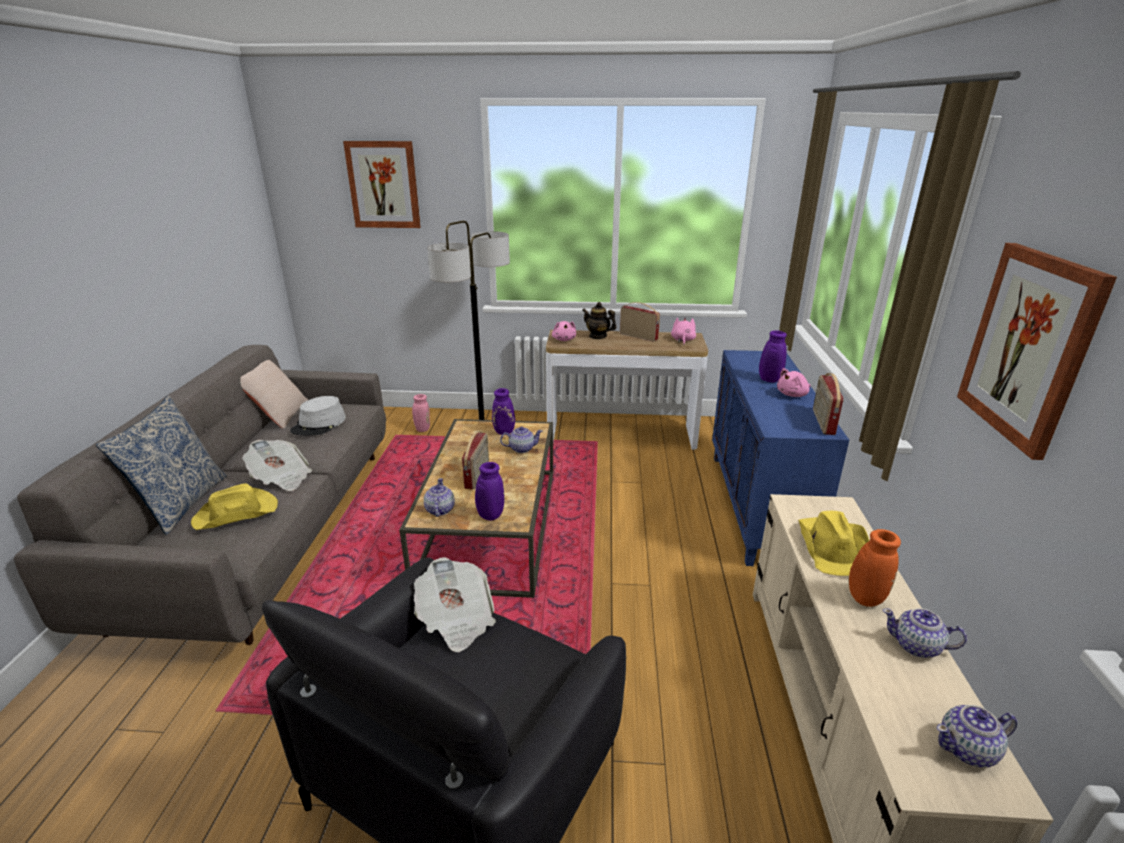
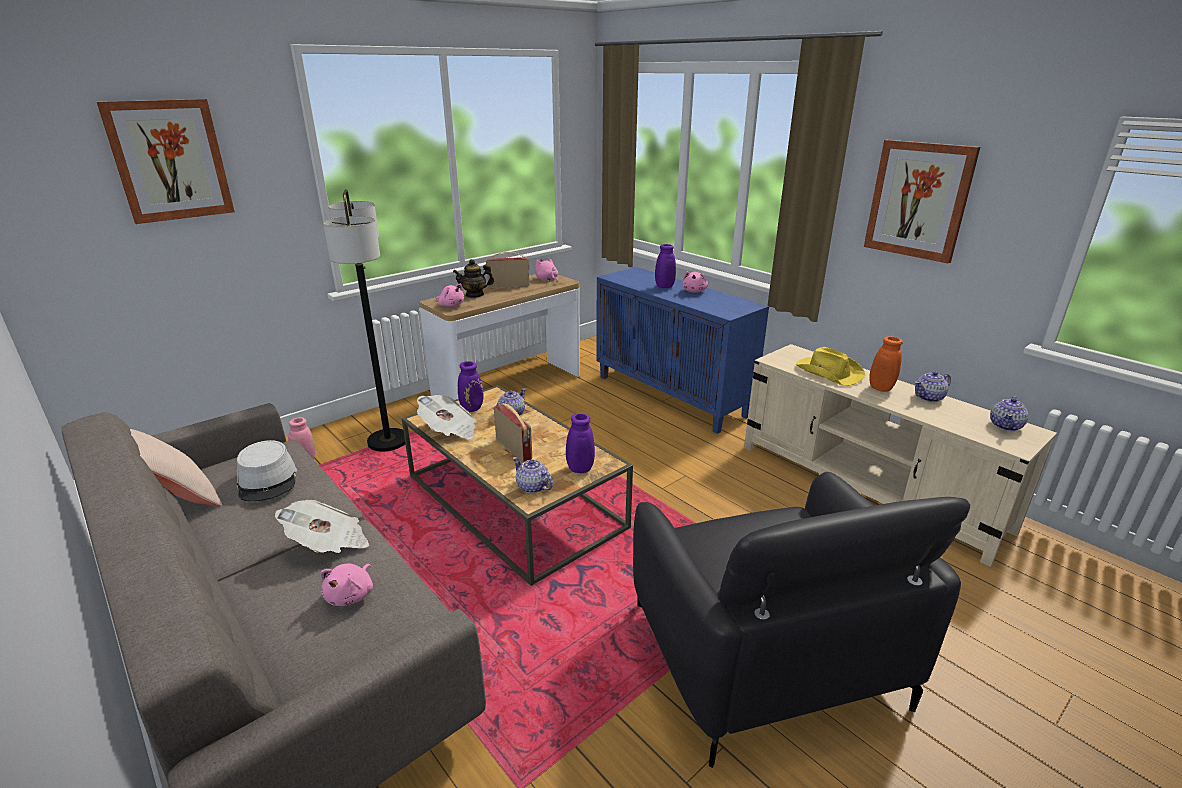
camera: 45 degrees left, 0 degrees up
pillow [96,395,227,535] -> none
yellow hat [191,483,278,530] -> pink plush toy [320,563,373,606]
newspaper [414,557,496,652] -> newspaper moved to [417,395,476,440]
radio [813,373,843,435] -> none

